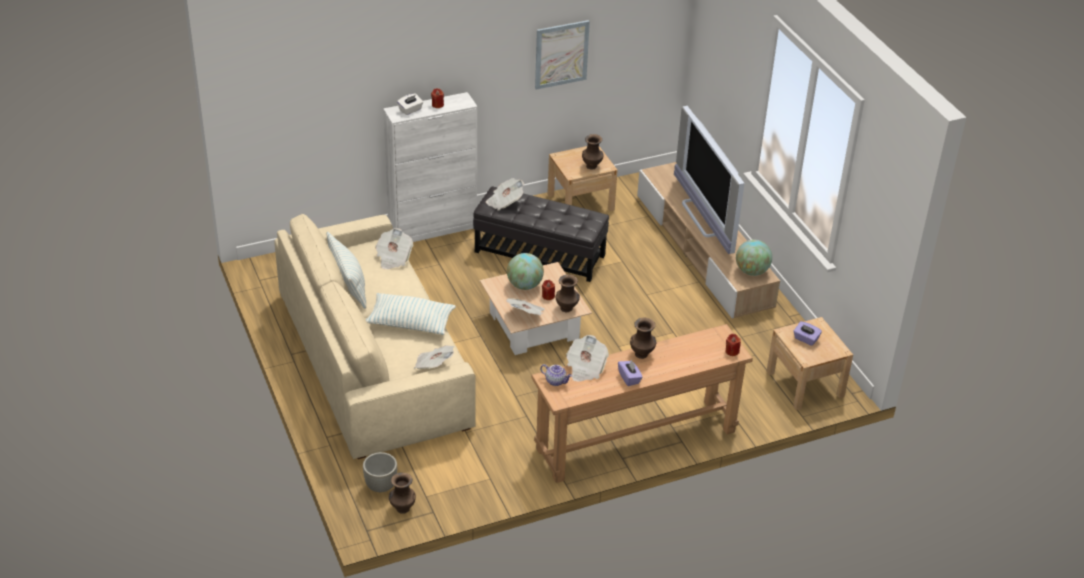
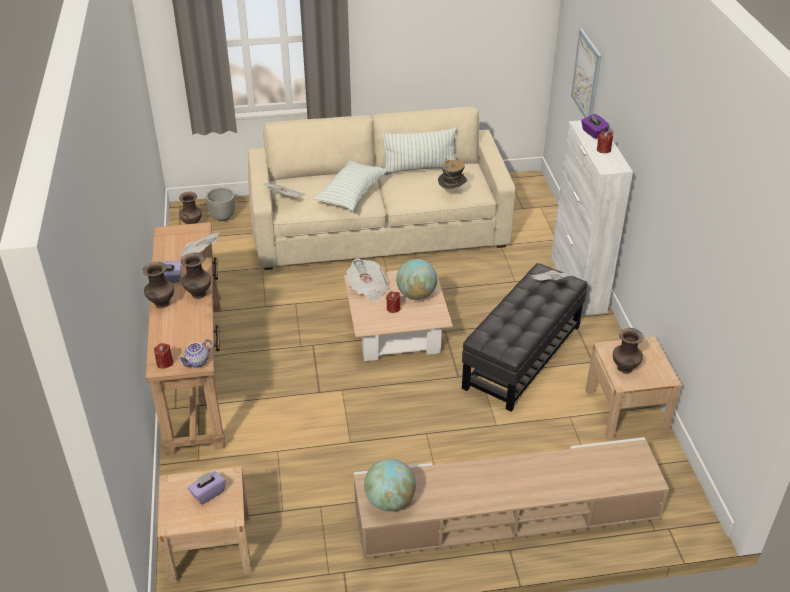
camera: 105 degrees right, 0 degrees up
newspaper [375,228,413,269] -> hat [438,159,467,189]
white tissue box [397,94,423,115] -> purple tissue box [581,114,609,139]
picture [535,20,590,90] -> picture moved to [571,29,601,118]
teapot [540,364,572,386] -> teapot moved to [178,339,212,368]
brown vase [556,274,580,312] -> brown vase moved to [143,262,174,308]
television [674,106,745,254] -> none

